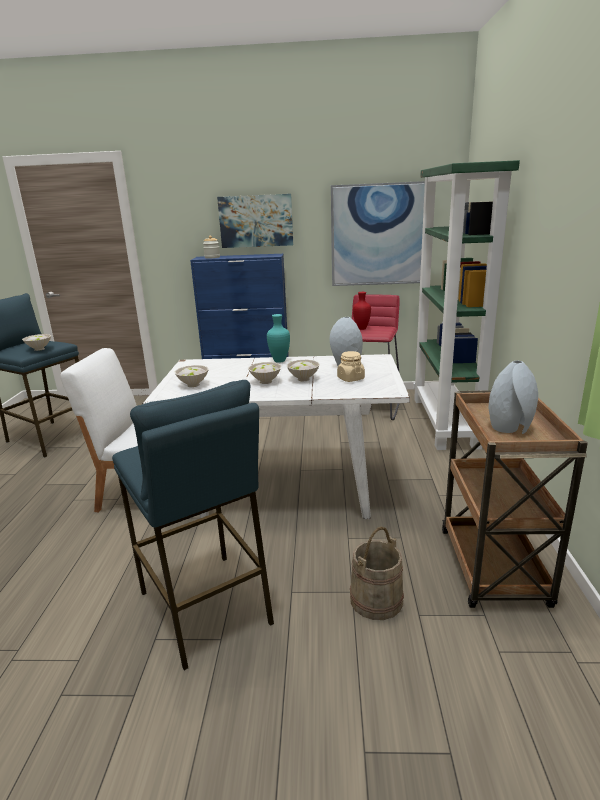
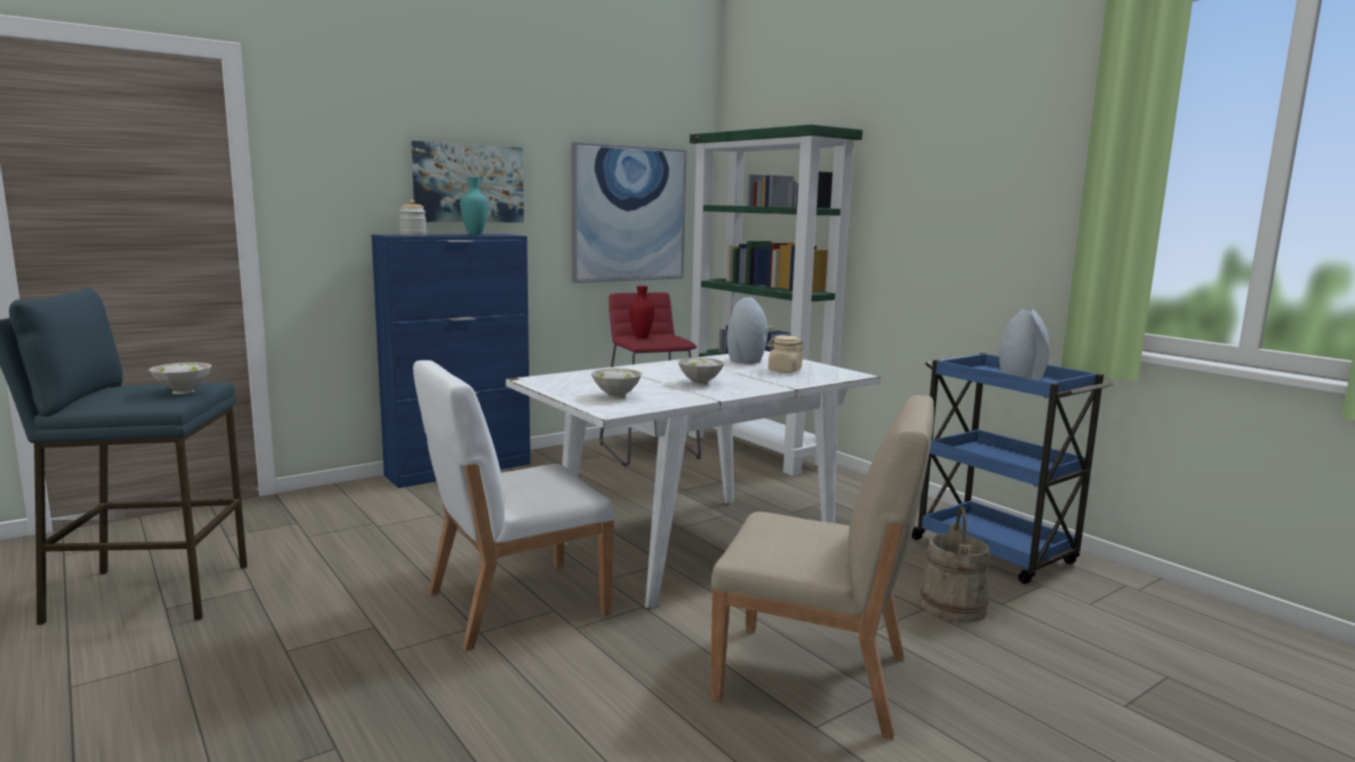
camera: 40 degrees left, 10 degrees down
blue stool [112,380,274,670] -> beige chair [710,395,934,740]
turquoise vase [267,314,290,363] -> turquoise vase moved to [460,177,489,235]
white bowl [287,360,320,381] -> none
brown cart [442,390,588,608] -> blue cart [912,353,1114,584]

